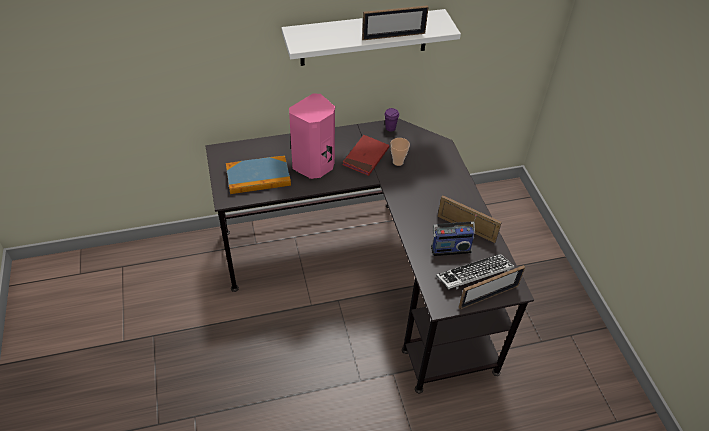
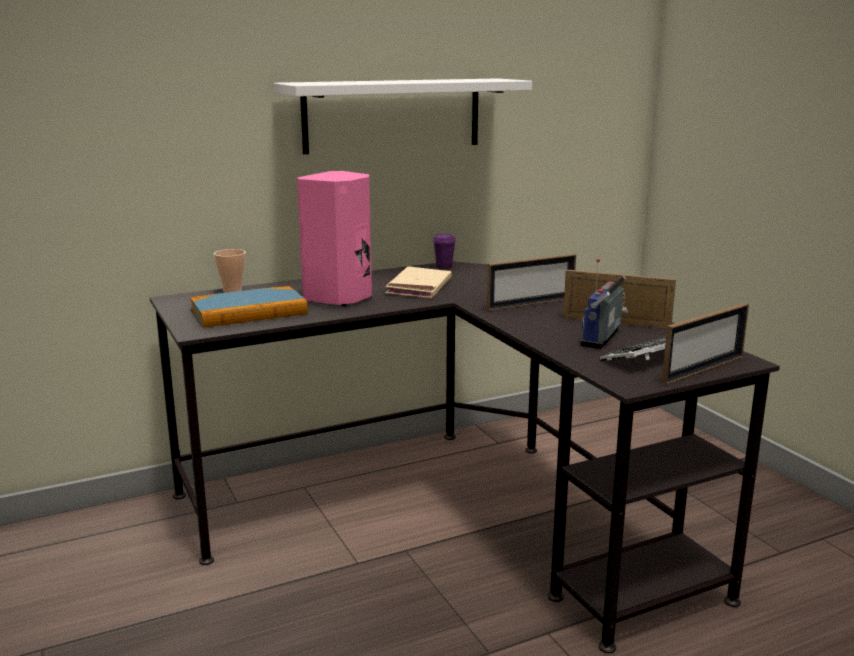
camera: 10 degrees left, 30 degrees down
red book [343,135,389,176] -> beige book [385,266,452,298]
picture frame [362,5,429,40] -> picture frame moved to [487,254,576,311]
cup [390,138,410,166] -> cup moved to [214,249,246,293]
radio [431,215,477,256] -> radio turned 135 degrees clockwise [580,259,628,349]

